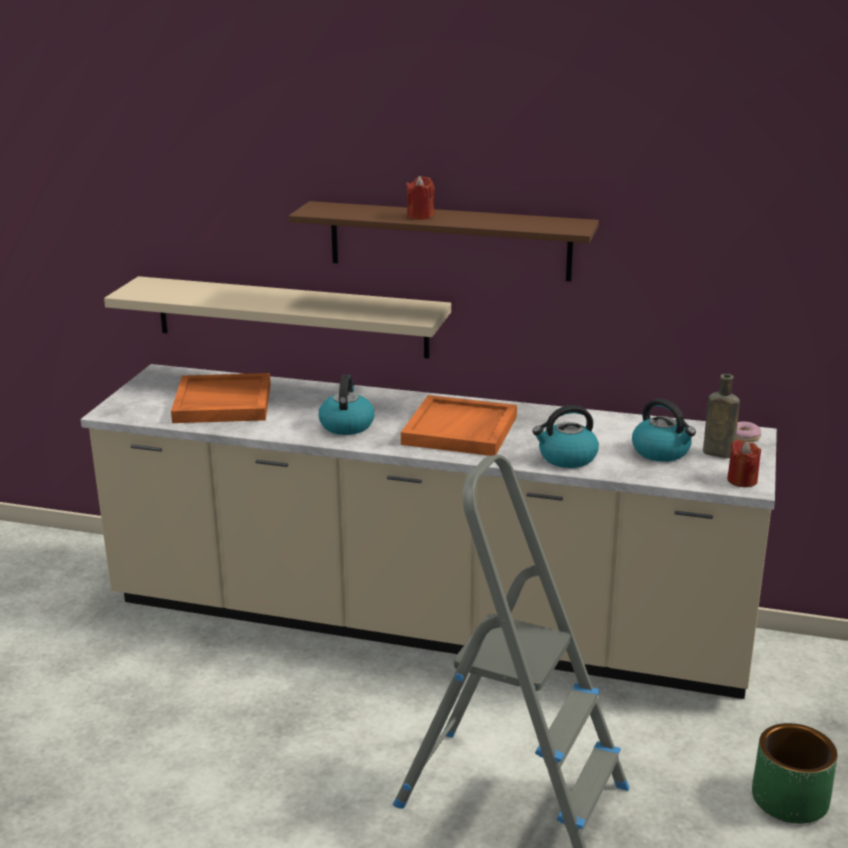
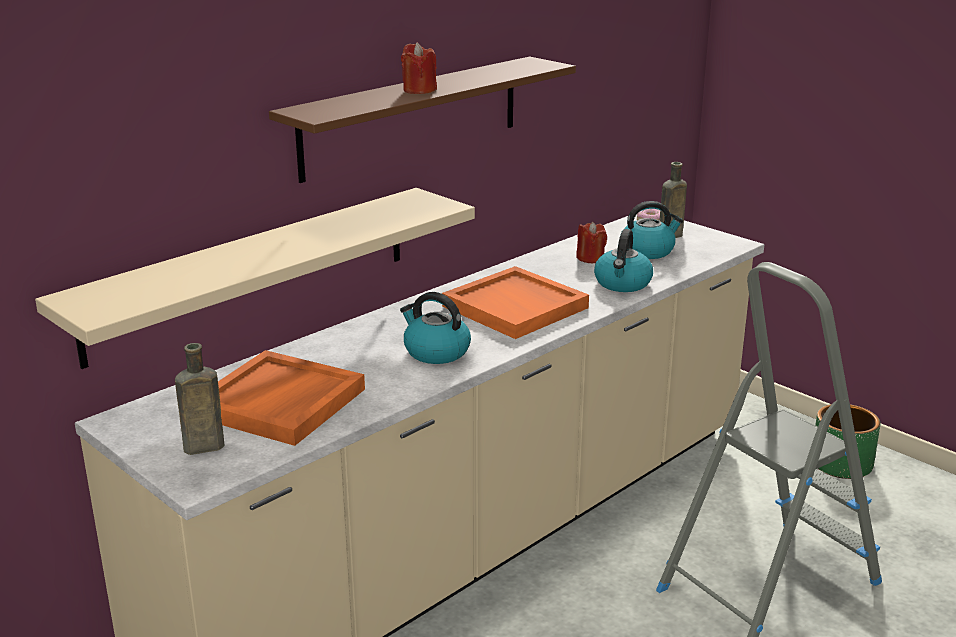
camera: 60 degrees left, 0 degrees up
red candle [727,439,761,487] -> red candle moved to [576,222,607,263]
none -> brown bottle [175,343,224,455]

